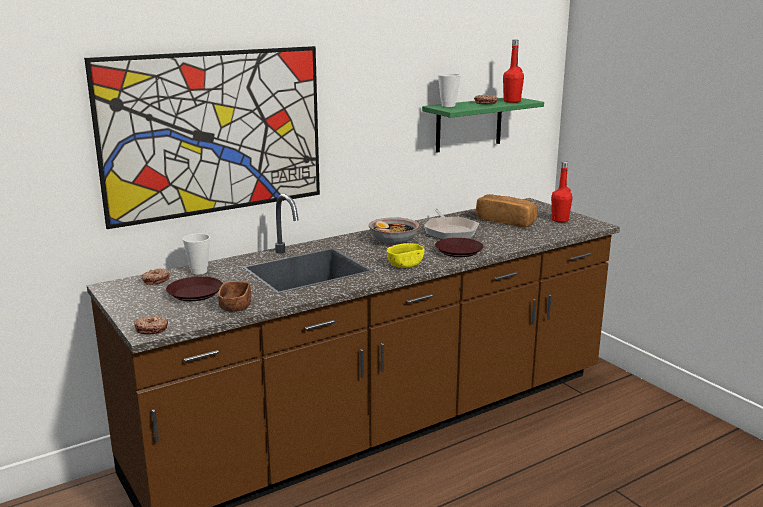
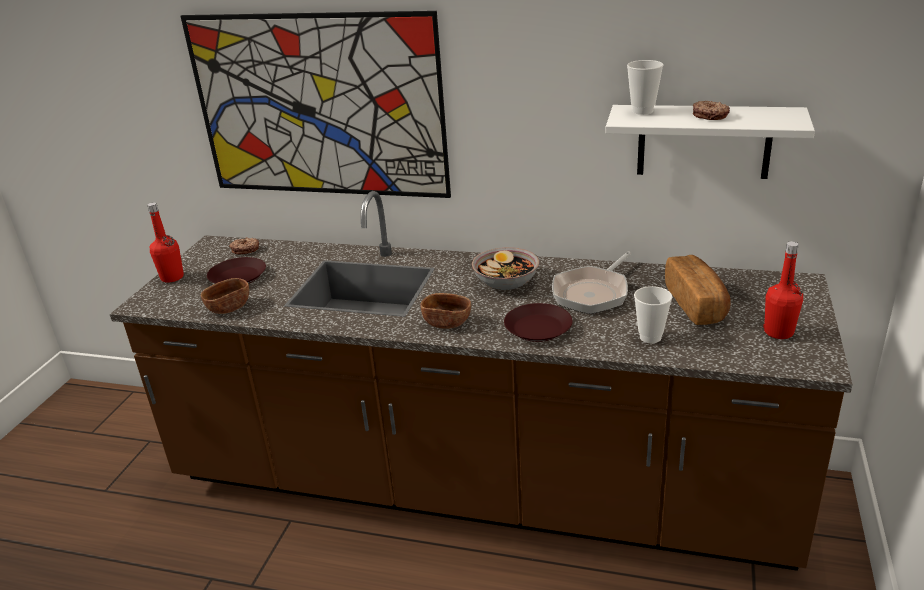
camera: 50 degrees right, 10 degrees up
donut [134,315,168,334] -> none
cup [182,234,210,275] -> cup moved to [634,286,672,343]
yellow bowl [386,243,425,268] -> brown bowl [420,293,471,329]
green shelf [422,98,544,153] -> white shelf [605,105,815,179]
red bottle [503,40,524,103] -> red bottle moved to [147,202,184,283]

